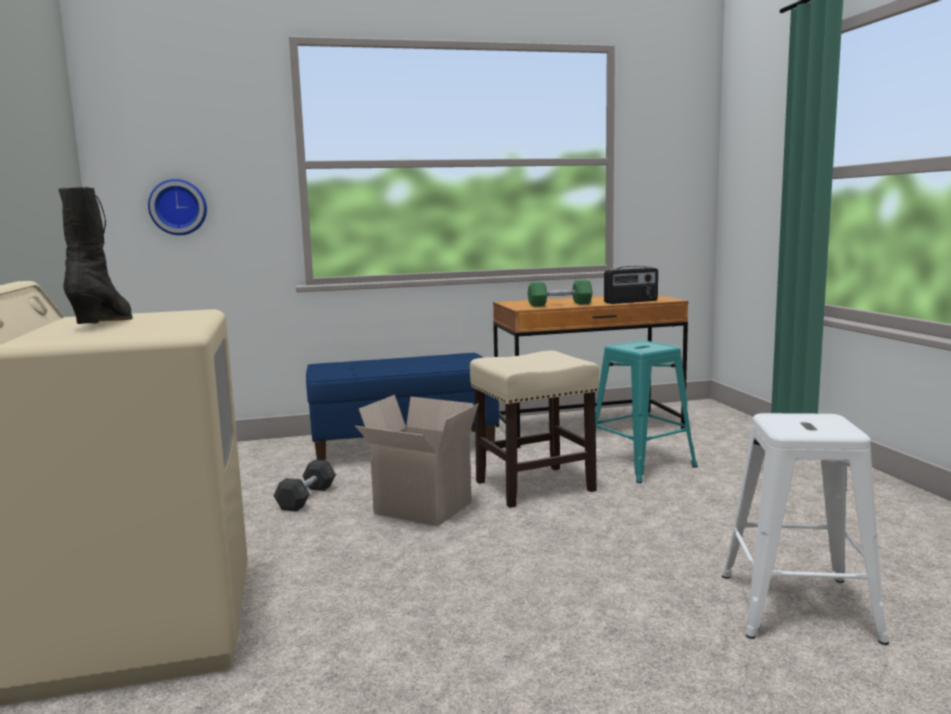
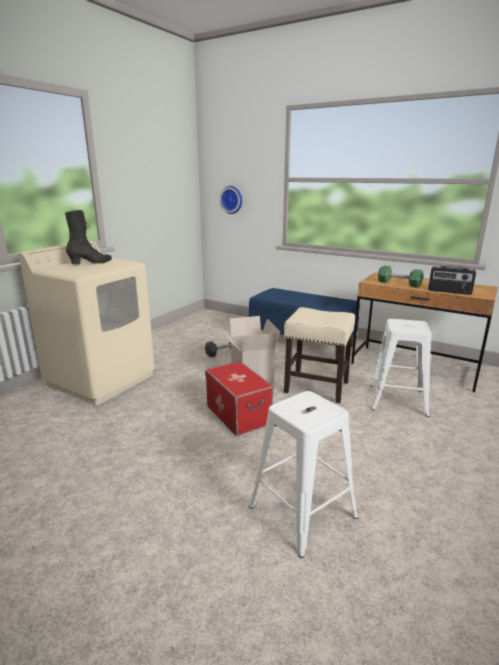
camera: 45 degrees right, 10 degrees up
turquoise stool [595,340,698,483] -> white stool [370,319,431,417]
none -> storage box [205,361,274,436]

